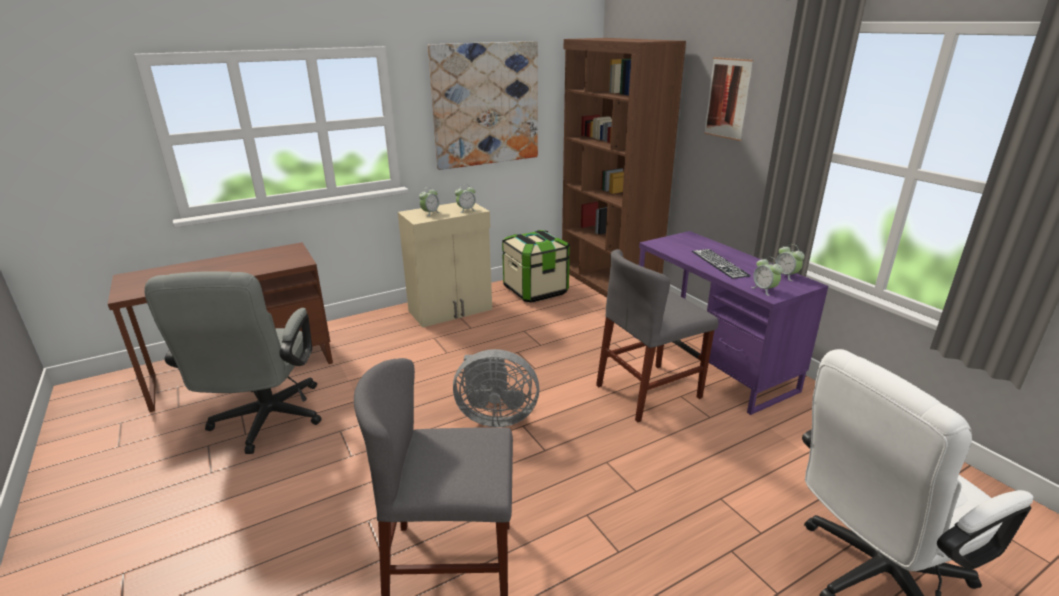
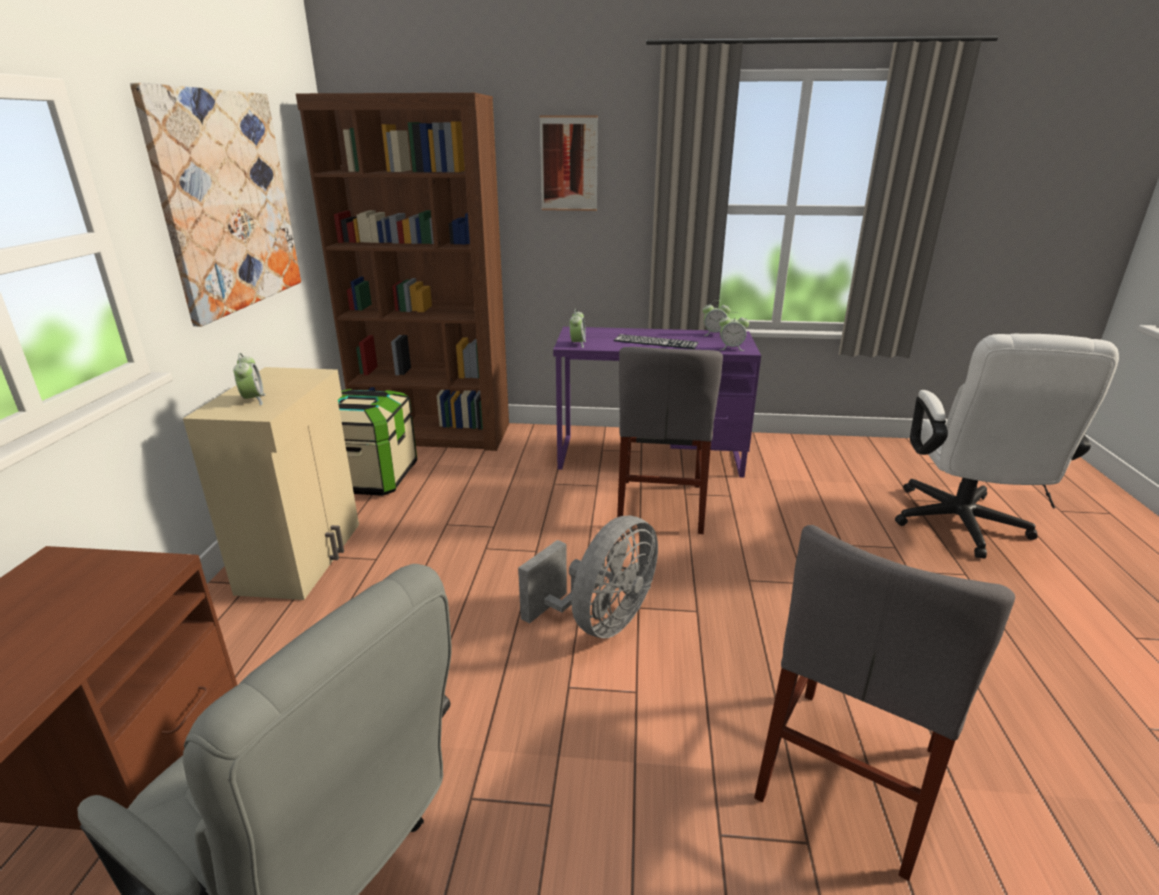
camera: 55 degrees left, 0 degrees up
alarm clock [455,184,476,213] -> alarm clock moved to [570,309,586,348]

